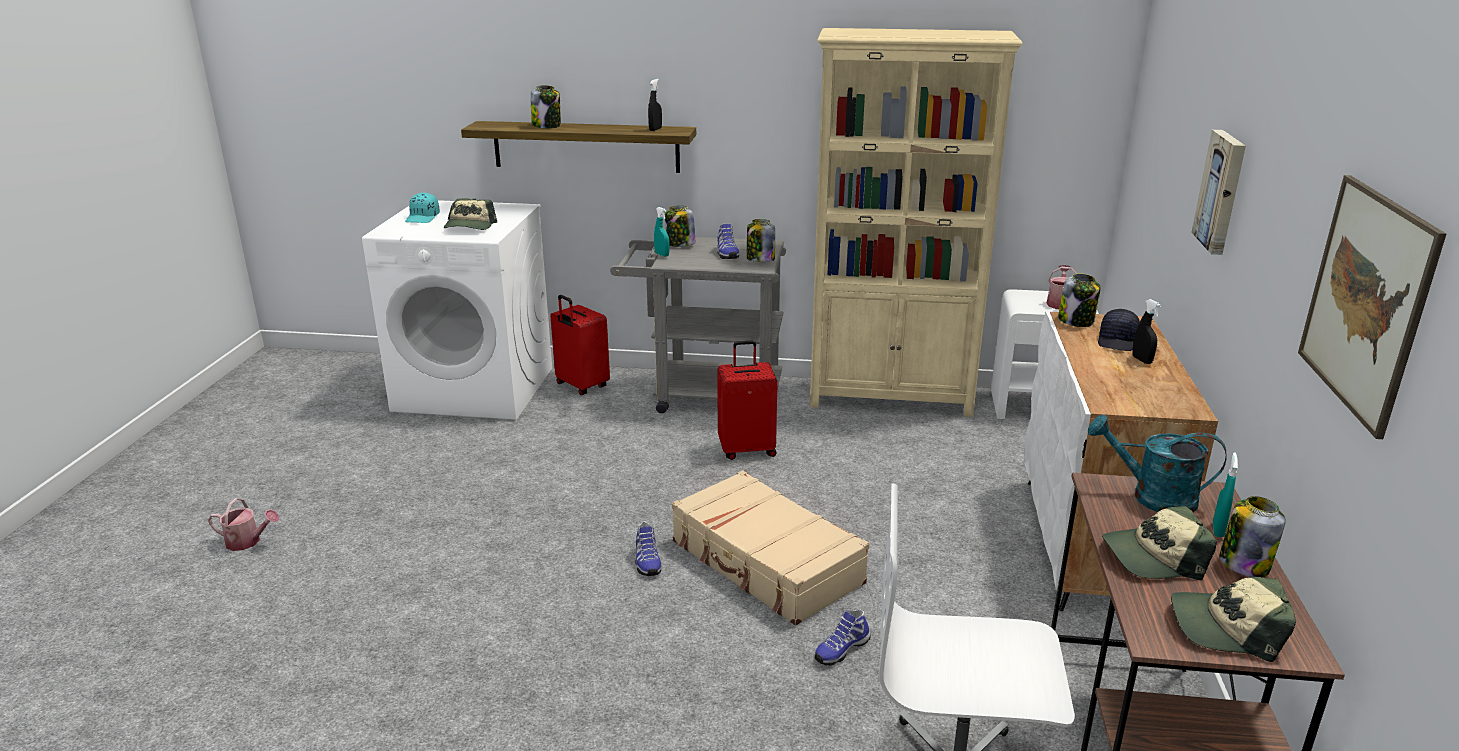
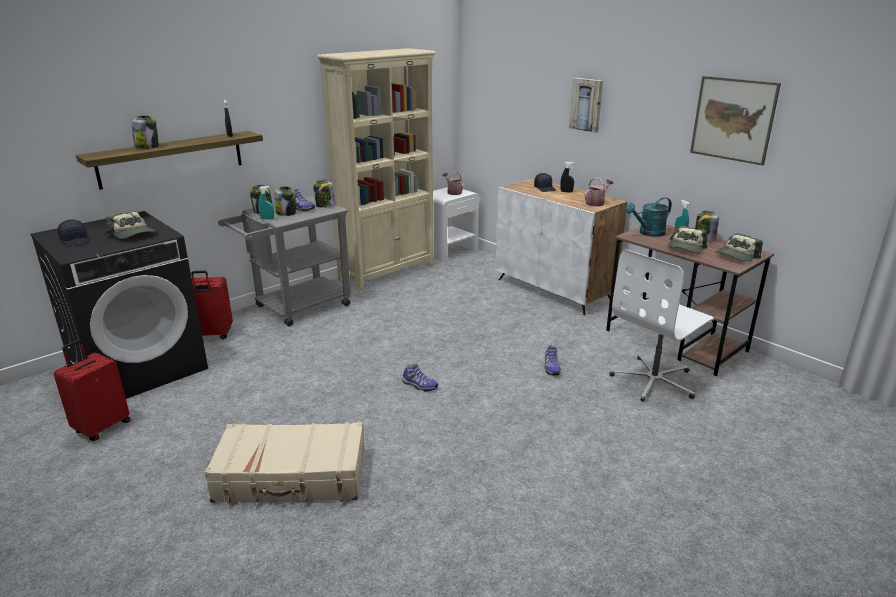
camera: 50 degrees left, 0 degrees up
watering can [208,498,279,551] -> watering can moved to [585,177,613,207]
white washing machine [362,200,552,420] -> black washing machine [31,211,208,399]
turquoise cap [405,193,440,223] -> black cap [58,220,90,247]
beige suitcase [672,471,870,625] -> beige suitcase moved to [204,422,365,503]
red suitcase [717,341,778,460] -> red suitcase moved to [54,340,131,441]
jar [1058,273,1101,327] -> jar moved to [275,186,296,216]

